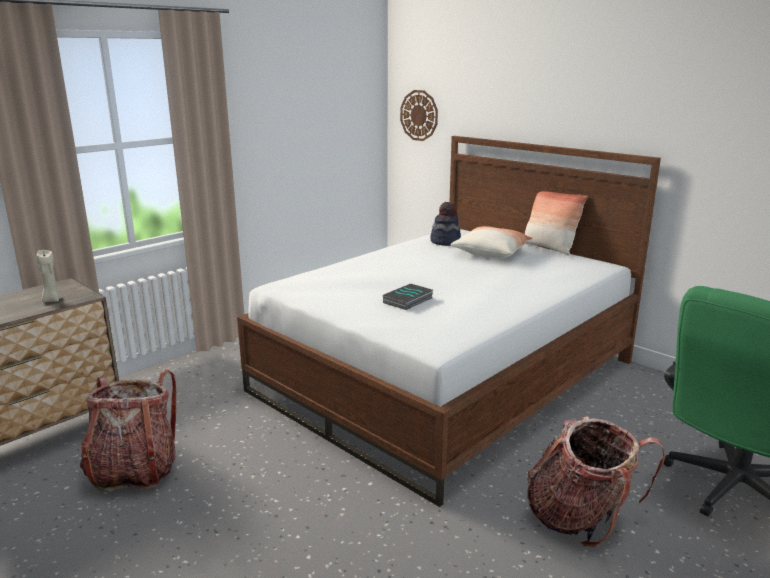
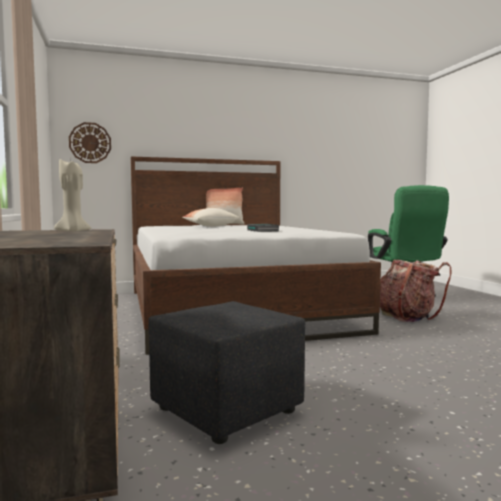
camera: 60 degrees left, 15 degrees down
backpack [80,369,176,492] -> black ottoman [148,301,305,444]
hat [430,202,461,246] -> none

